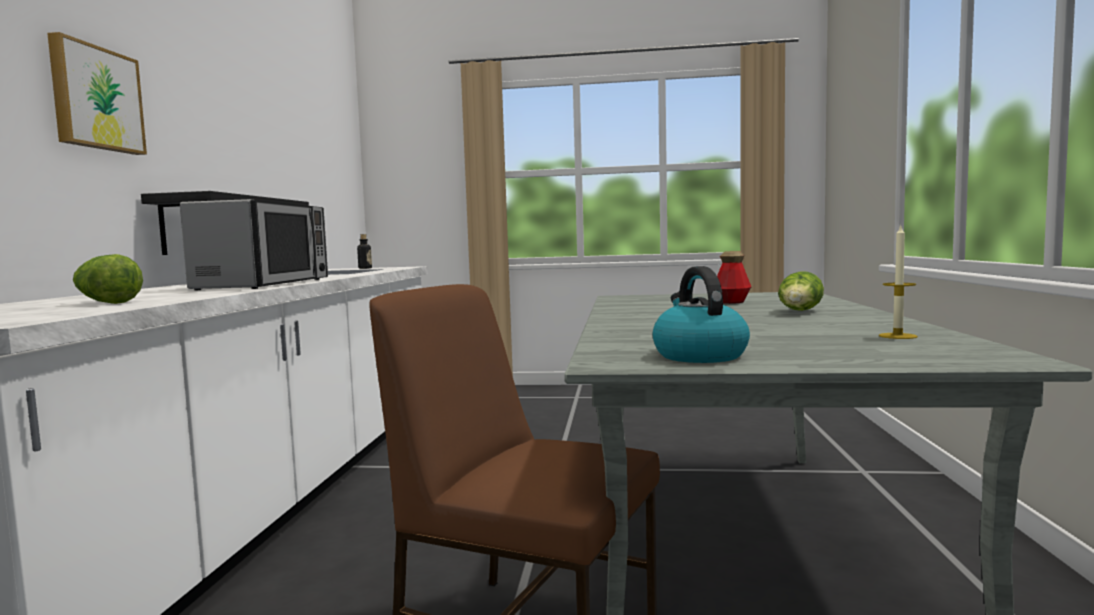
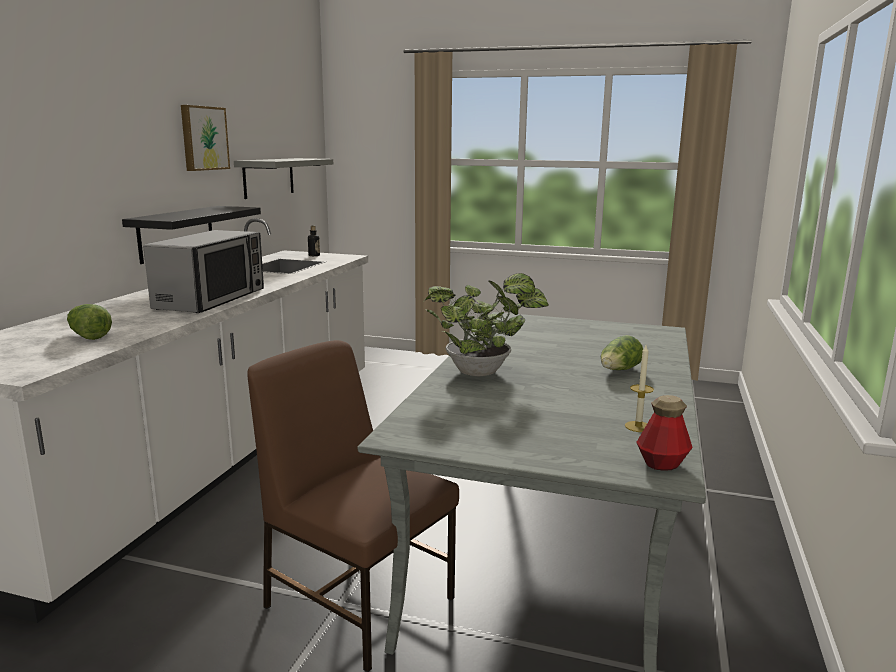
camera: 10 degrees right, 10 degrees up
picture [47,32,147,155] -> picture moved to [181,105,230,171]
kettle [652,266,750,363] -> none
bottle [717,251,751,304] -> bottle moved to [636,395,693,471]
none -> grey shelf [234,158,333,199]
none -> potted plant [424,273,549,376]

